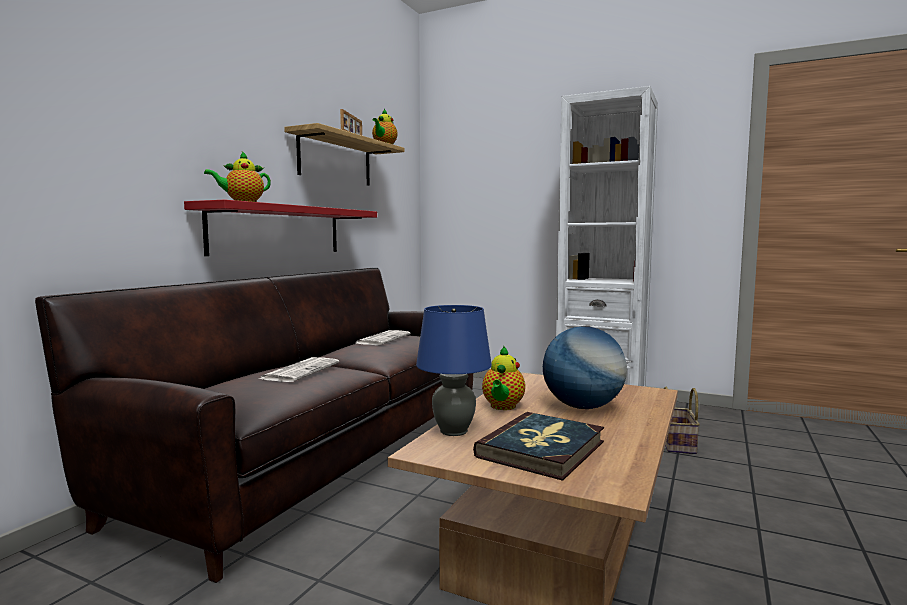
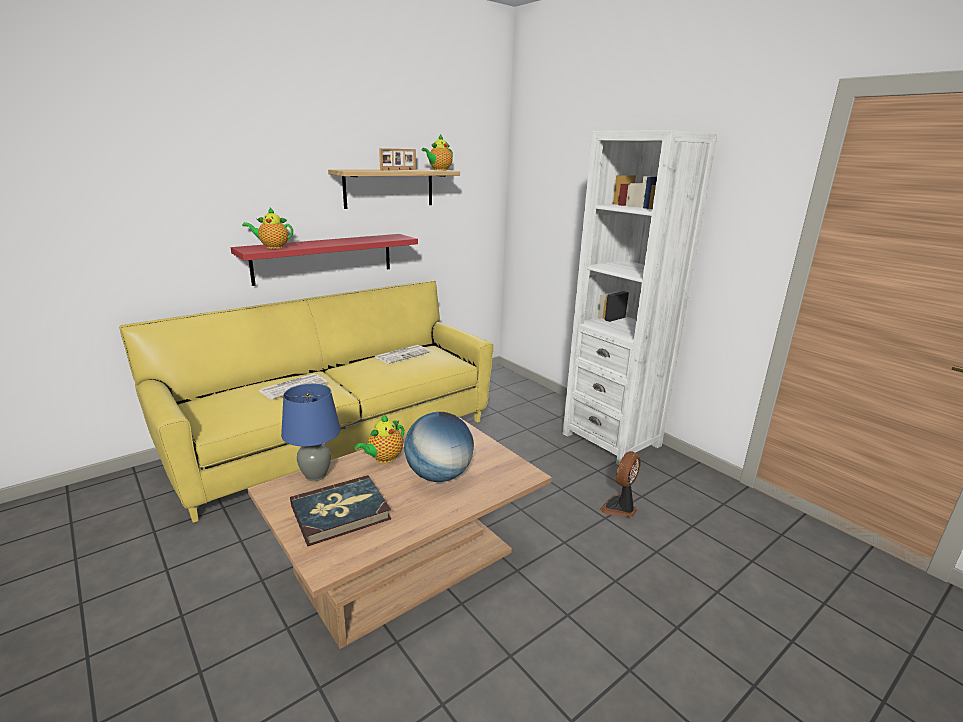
camera: 25 degrees right, 15 degrees up
brown sofa [35,268,473,583] -> yellow sofa [119,280,494,523]
basket [664,387,700,454] -> fan [600,451,641,517]

